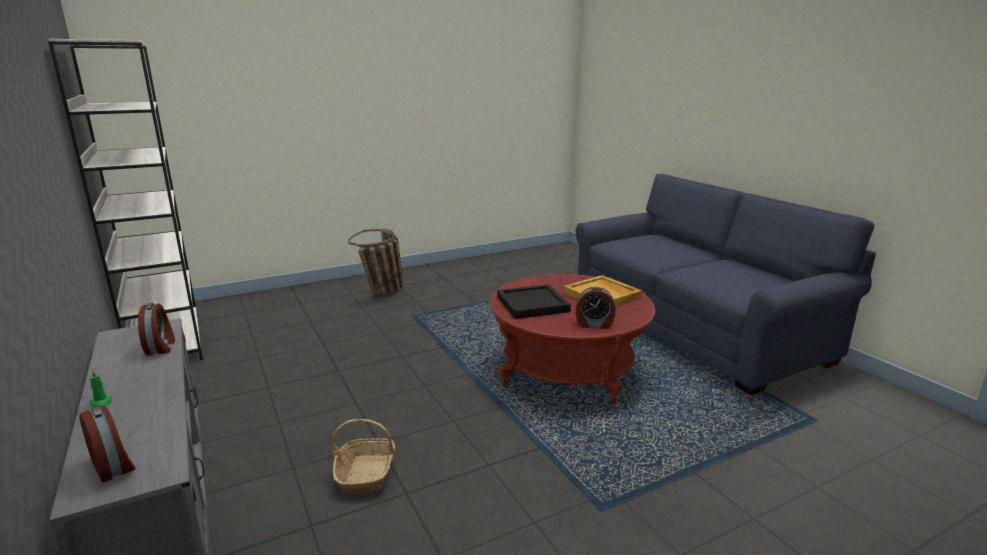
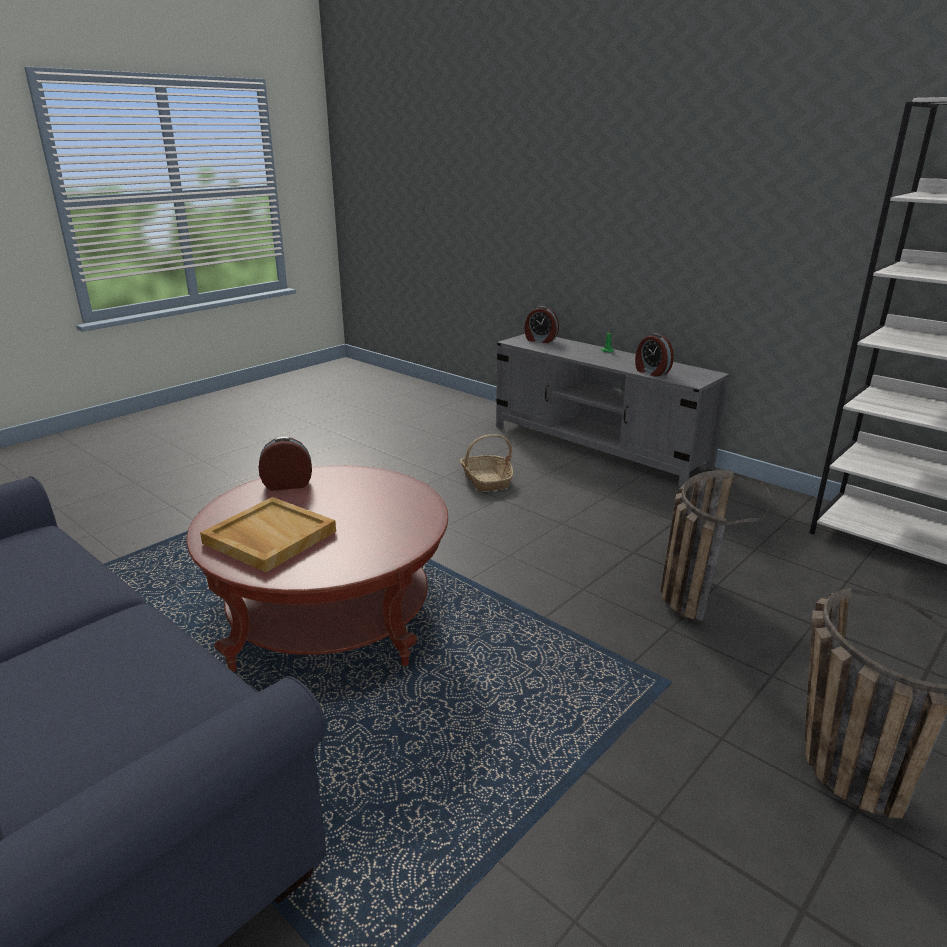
camera: 160 degrees right, 5 degrees up
black tray [497,284,571,319] -> none
none -> basket [660,470,771,624]

